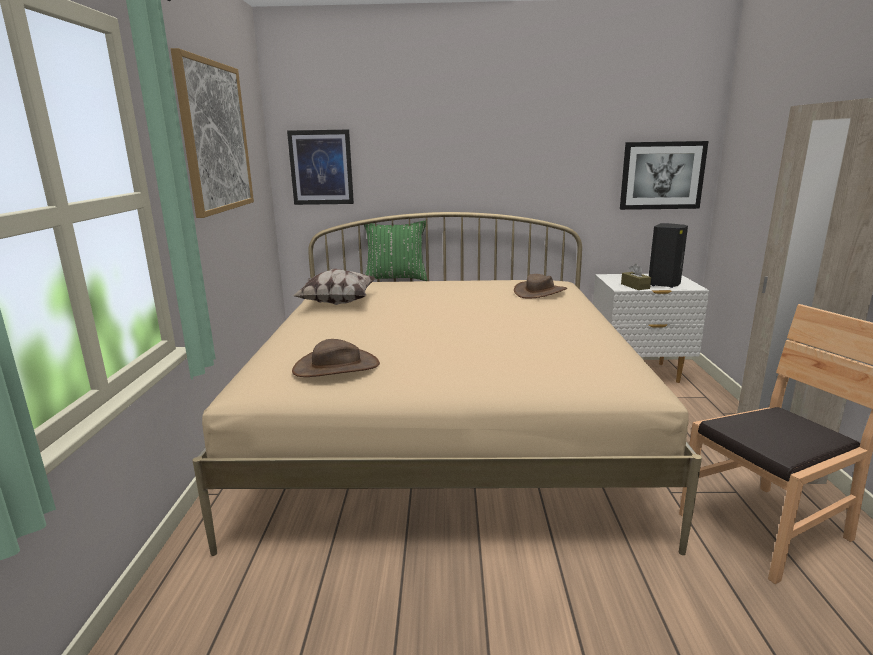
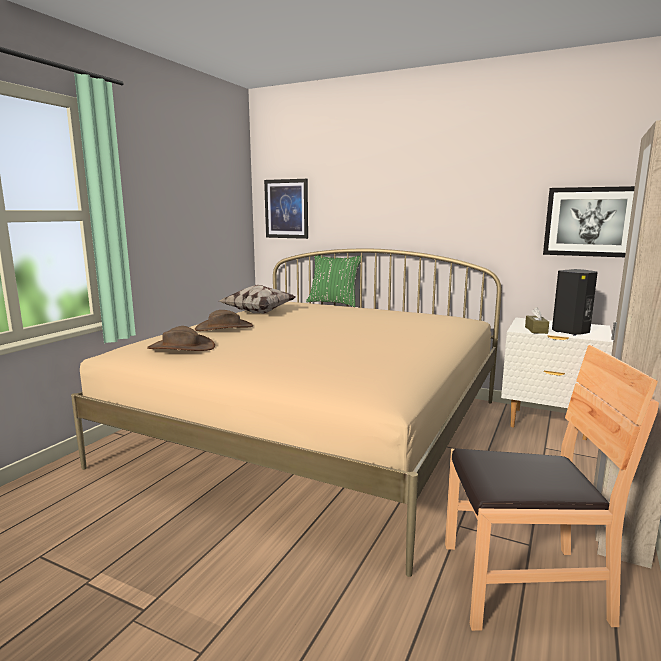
camera: 25 degrees right, 5 degrees down
picture [171,48,254,218] -> none
brown hat [514,274,567,299] -> brown hat moved to [195,310,253,331]

